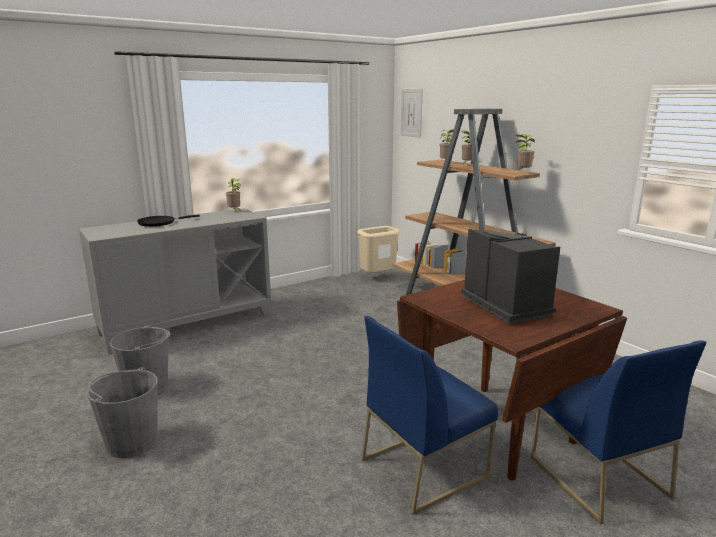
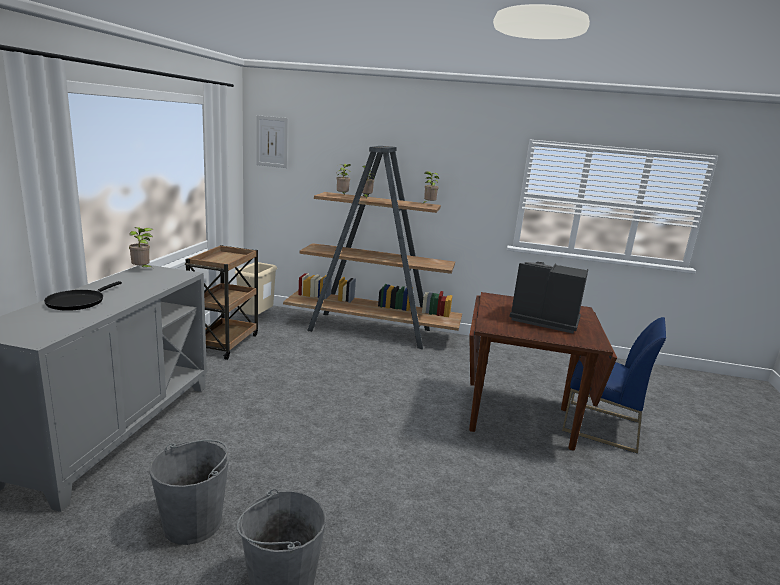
camera: 45 degrees left, 0 degrees up
blue chair [361,316,498,515] -> none
none -> brown cart [185,245,258,360]

